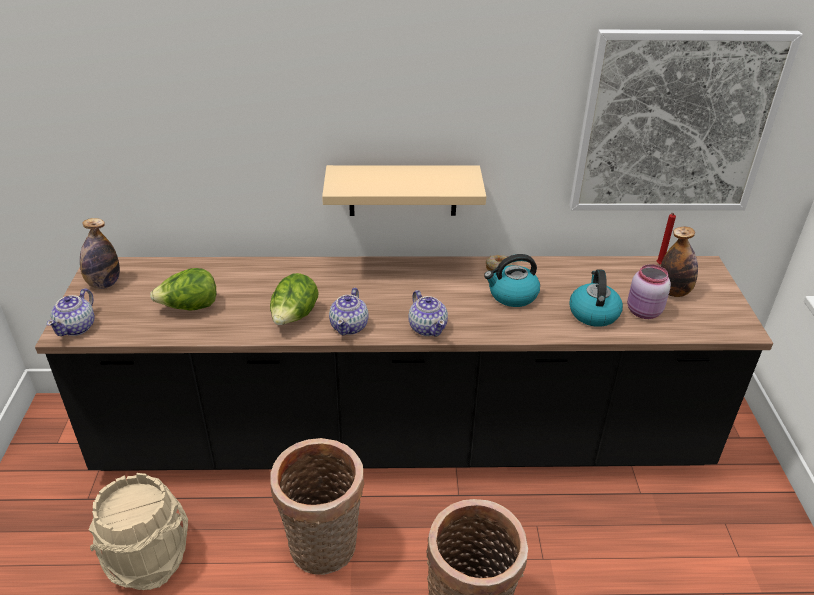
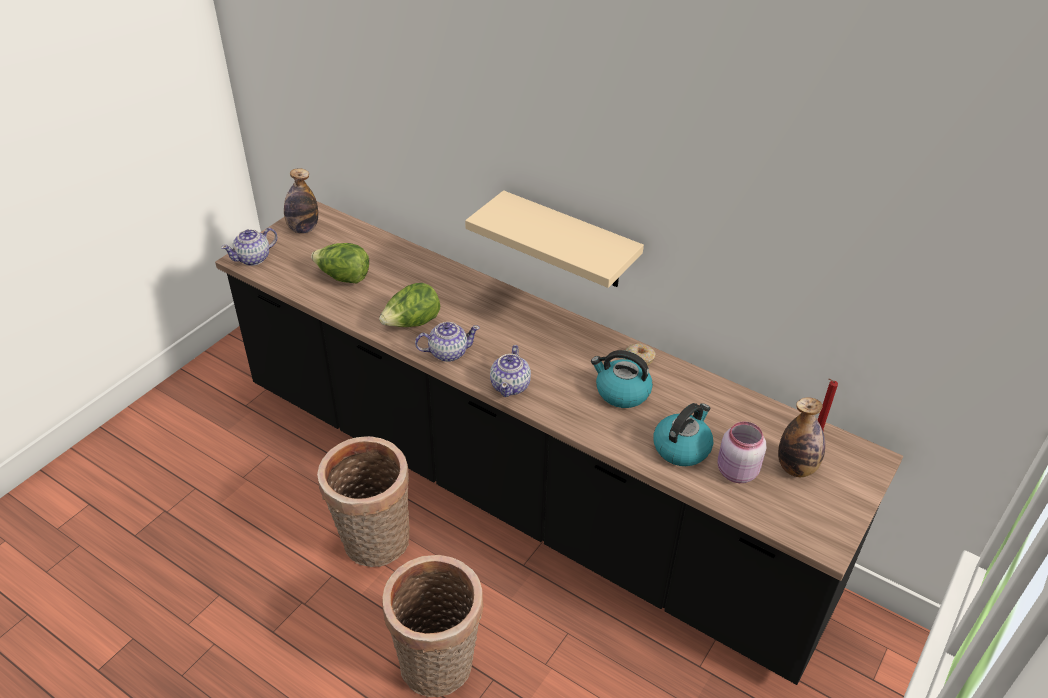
camera: 35 degrees right, 5 degrees up
beige bucket [88,473,188,590] -> none
teapot [329,288,369,336] -> teapot turned 150 degrees counterclockwise [415,322,480,362]
picture [569,30,803,210] -> none

